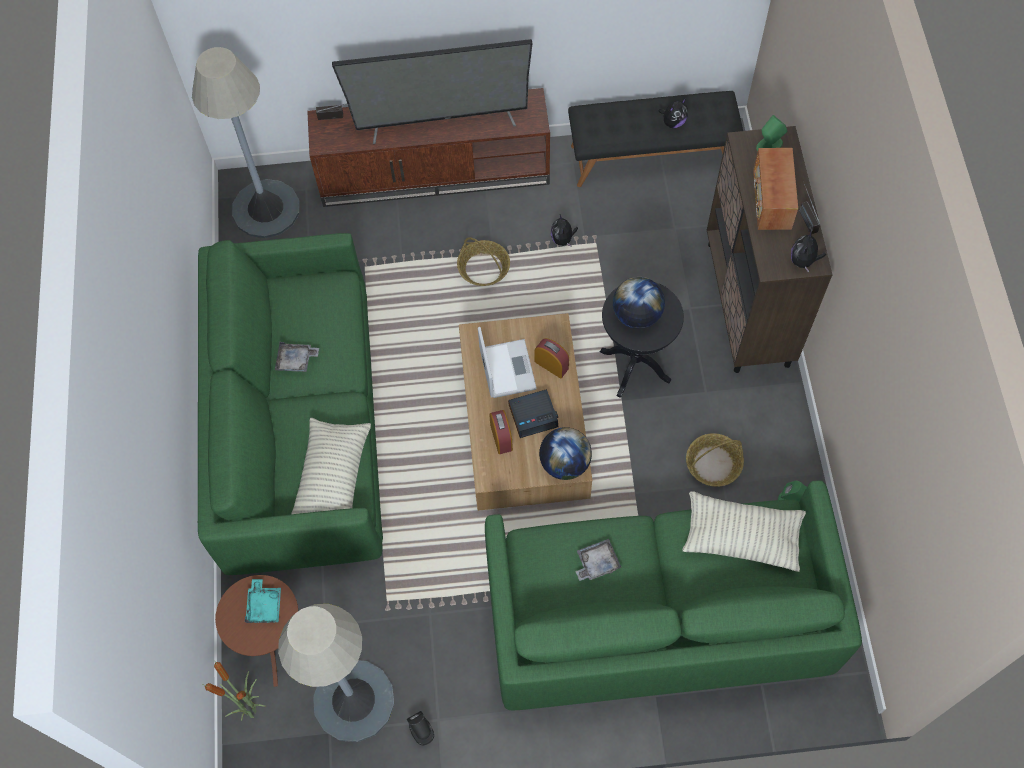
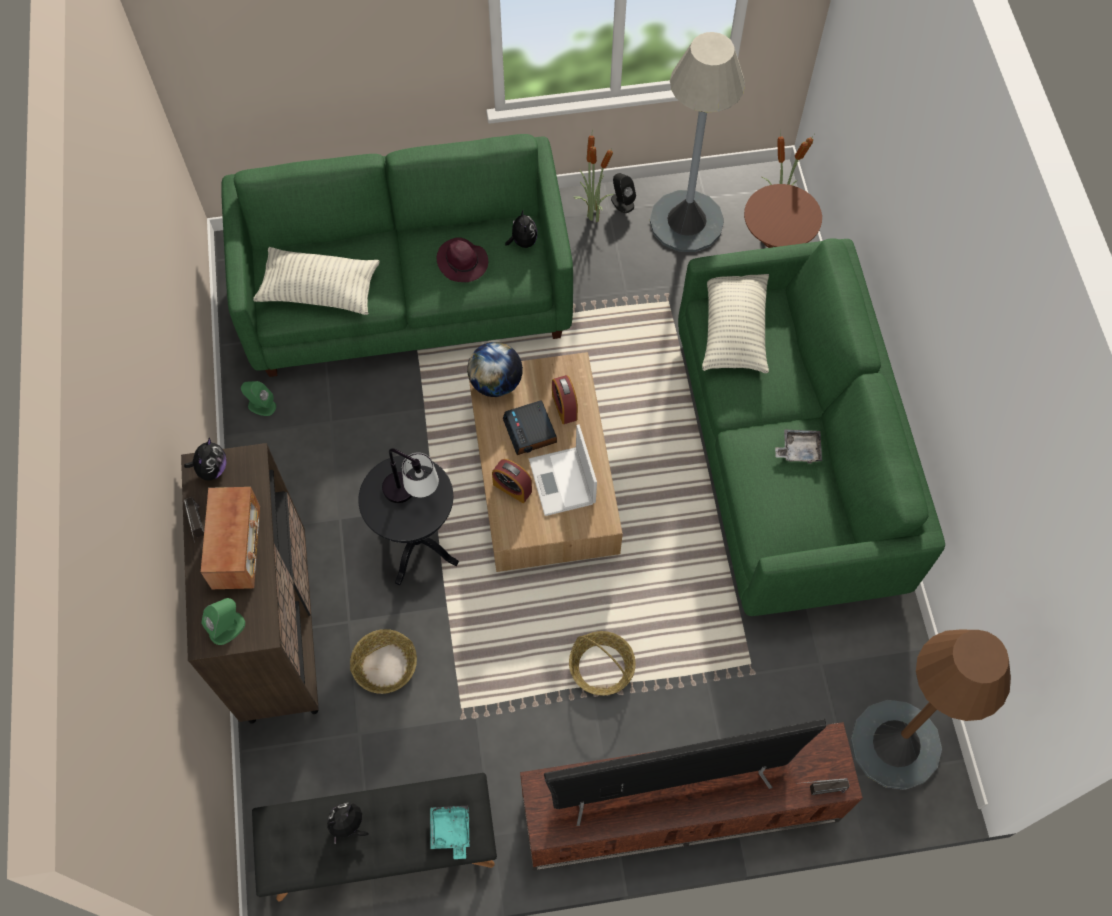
camera: 175 degrees right, 0 degrees up
grey floor lamp [192,47,299,238] -> brown floor lamp [851,630,1011,790]
turquoise tray [245,579,281,623] -> turquoise tray moved to [430,806,469,859]
alarm clock [508,389,558,438] -> alarm clock turned 90 degrees counterclockwise [503,400,557,455]
plush toy [551,215,578,247] -> plush toy moved to [505,210,537,248]
grey tray [575,539,621,581] -> purple hat [437,237,488,282]
globe [613,277,665,329] -> table lamp [382,448,439,503]
basket [686,433,744,487] -> basket moved to [350,629,417,694]
none -> potted plant [573,135,614,222]

